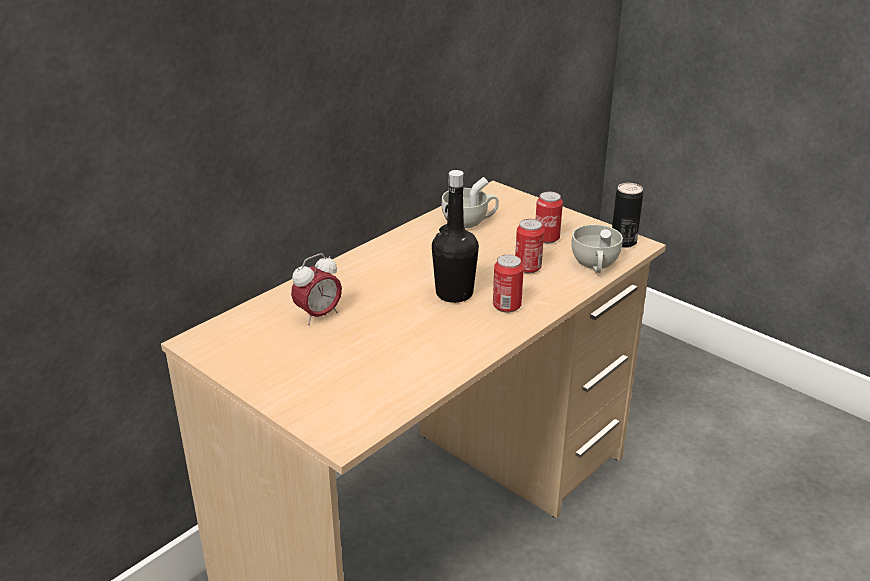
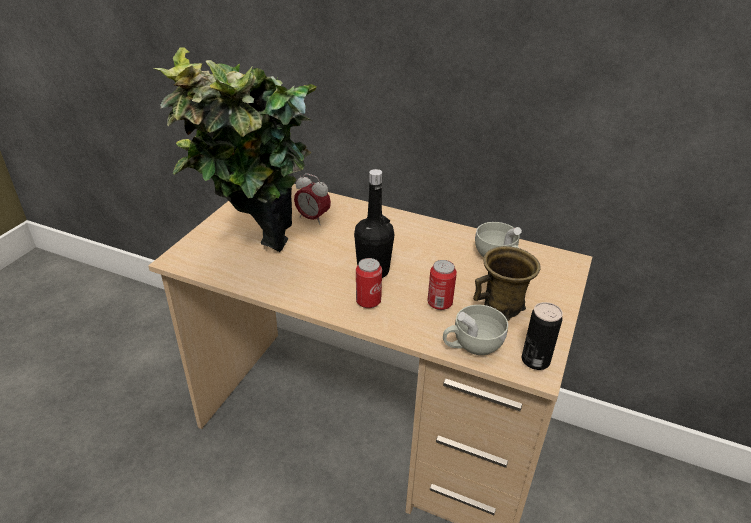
camera: 70 degrees right, 5 degrees up
can [536,192,563,243] -> brown mug [473,246,541,321]
none -> potted plant [153,48,317,252]

